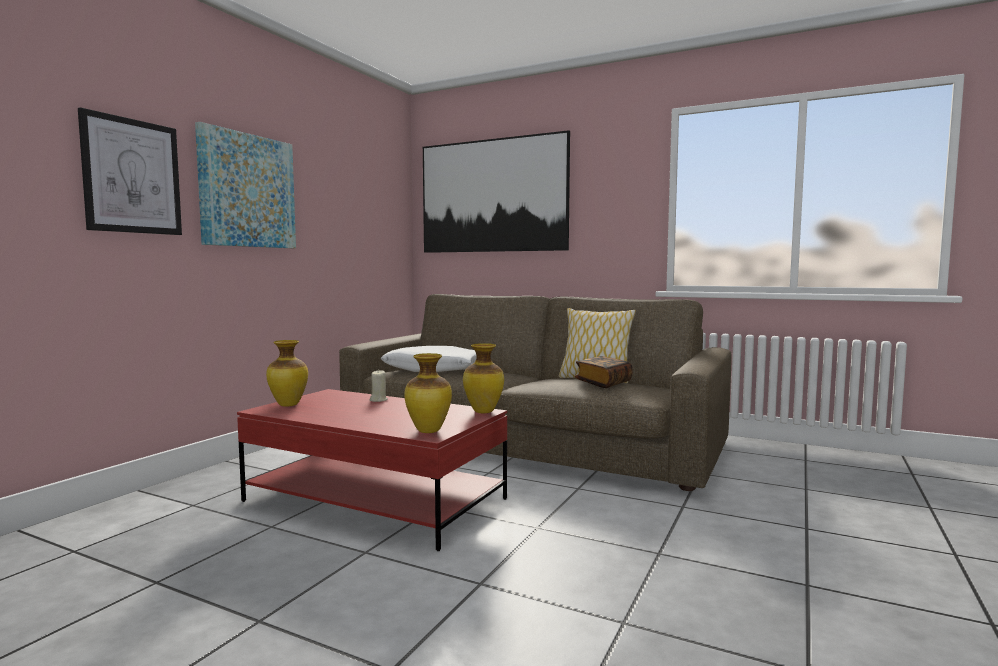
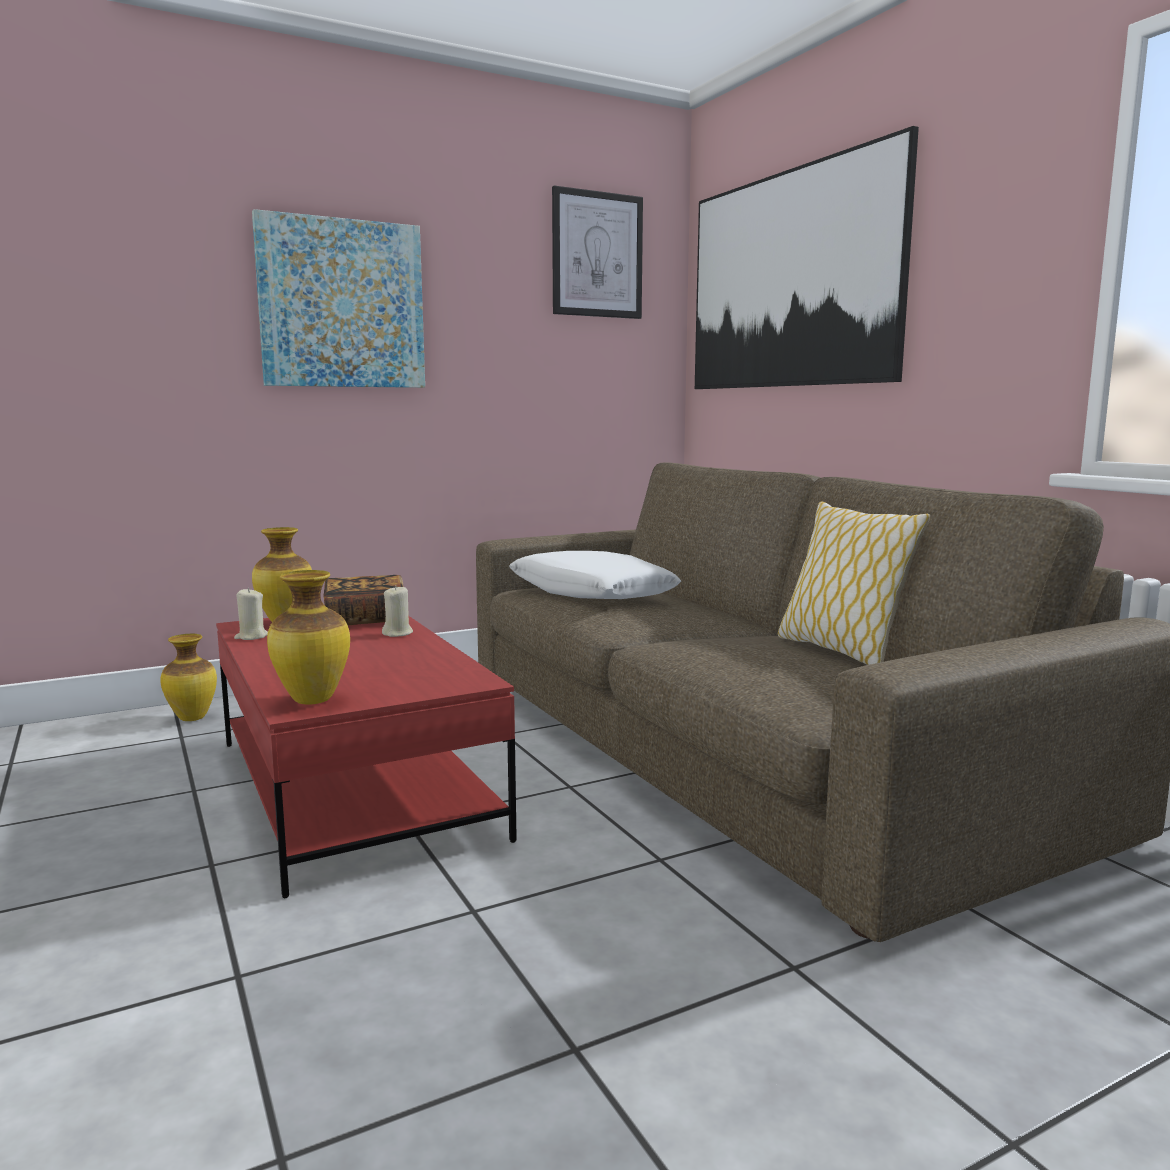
camera: 35 degrees right, 5 degrees up
picture [78,107,182,235] -> picture moved to [552,185,643,319]
vase [463,343,504,413] -> vase moved to [160,634,217,721]
book [575,356,633,388] -> book moved to [323,575,404,625]
none -> beige candle [234,588,268,640]

